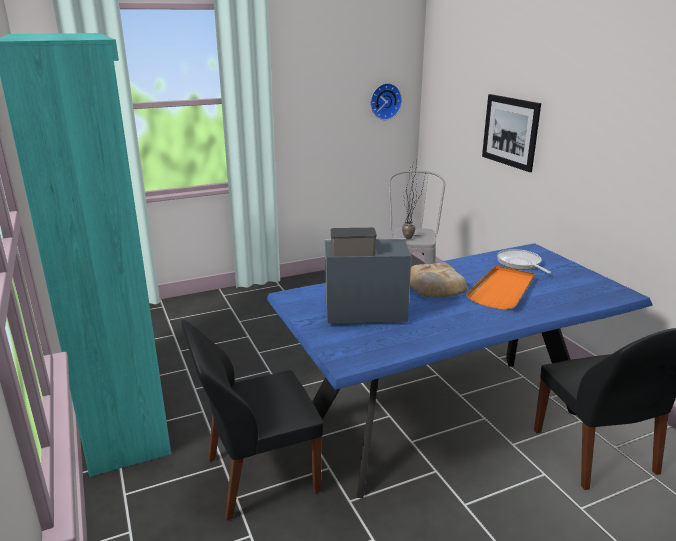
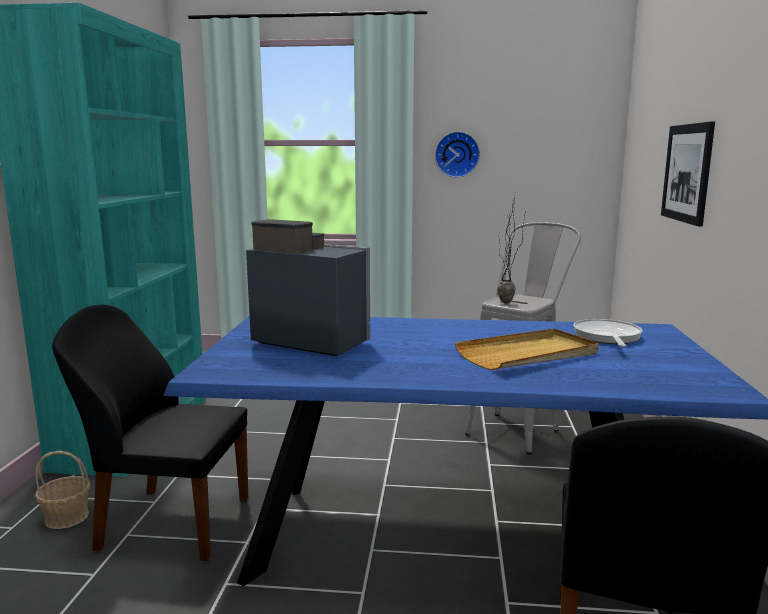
camera: 30 degrees right, 10 degrees down
wall clock [370,83,402,120] -> wall clock moved to [435,131,480,178]
bread [410,262,467,297] -> none
orange tray [466,265,535,310] -> beige tray [455,329,599,370]
none -> basket [35,451,91,529]

